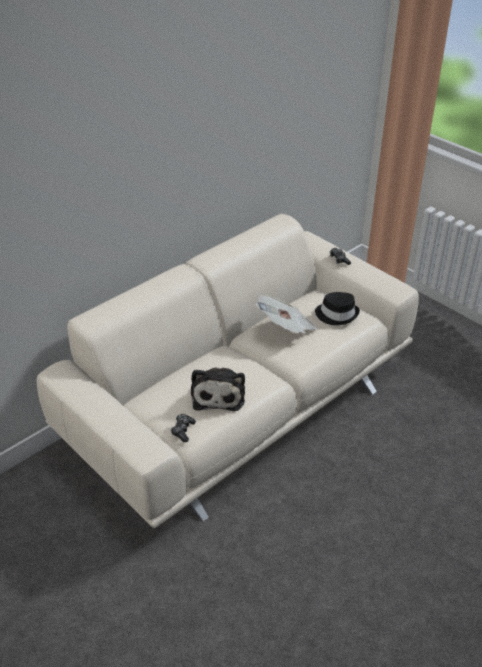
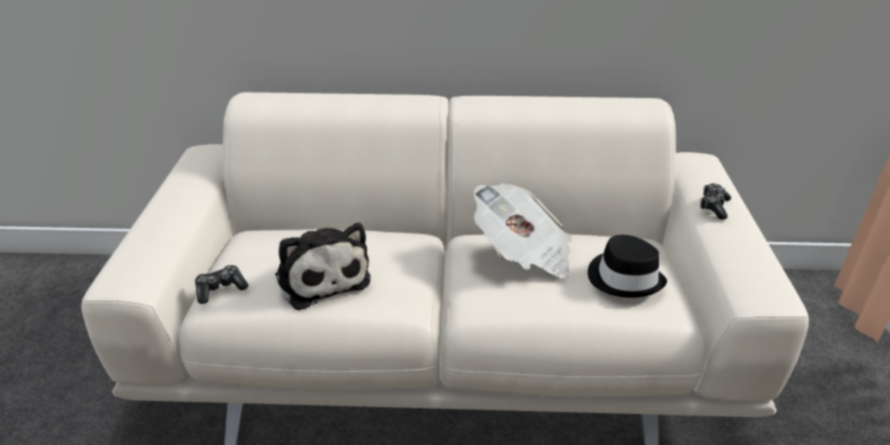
camera: 45 degrees right, 5 degrees down
plush toy [191,367,245,411] -> plush toy turned 75 degrees counterclockwise [275,223,371,311]

